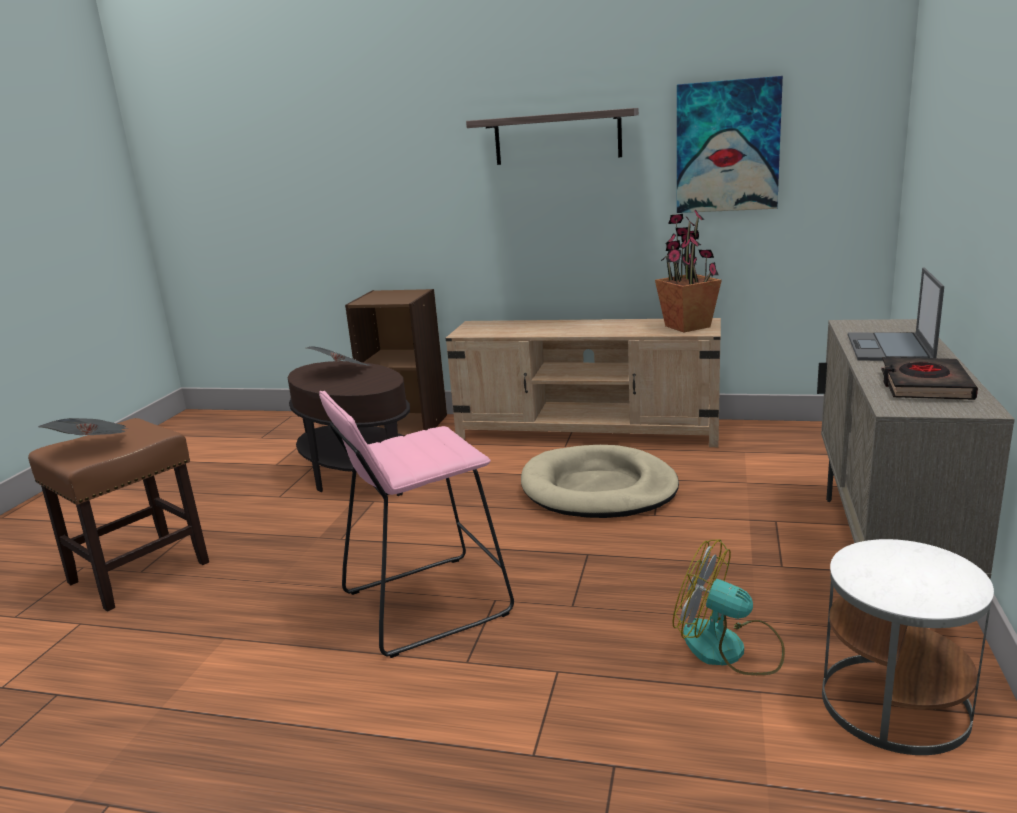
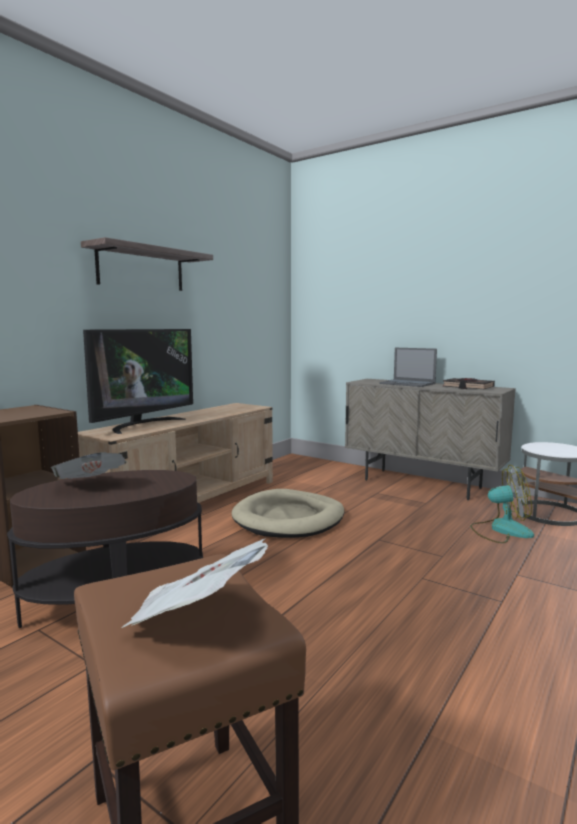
camera: 70 degrees left, 10 degrees down
pink stool [319,391,514,658] -> none
potted plant [655,210,722,332] -> none
fan [673,539,785,675] -> fan turned 135 degrees counterclockwise [470,465,534,543]
picture [677,76,783,213] -> none
none -> television [83,329,193,434]

